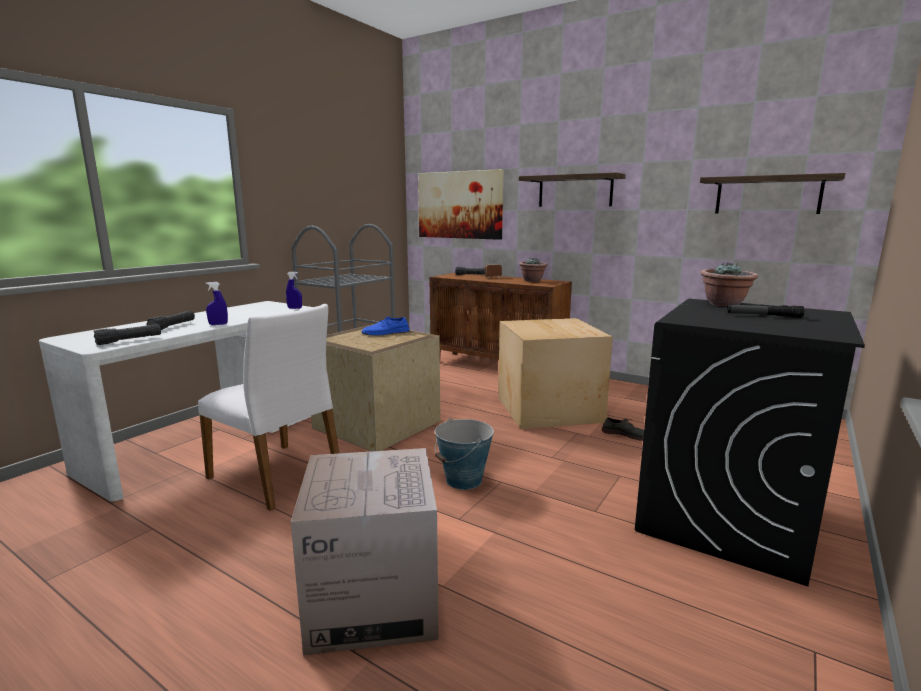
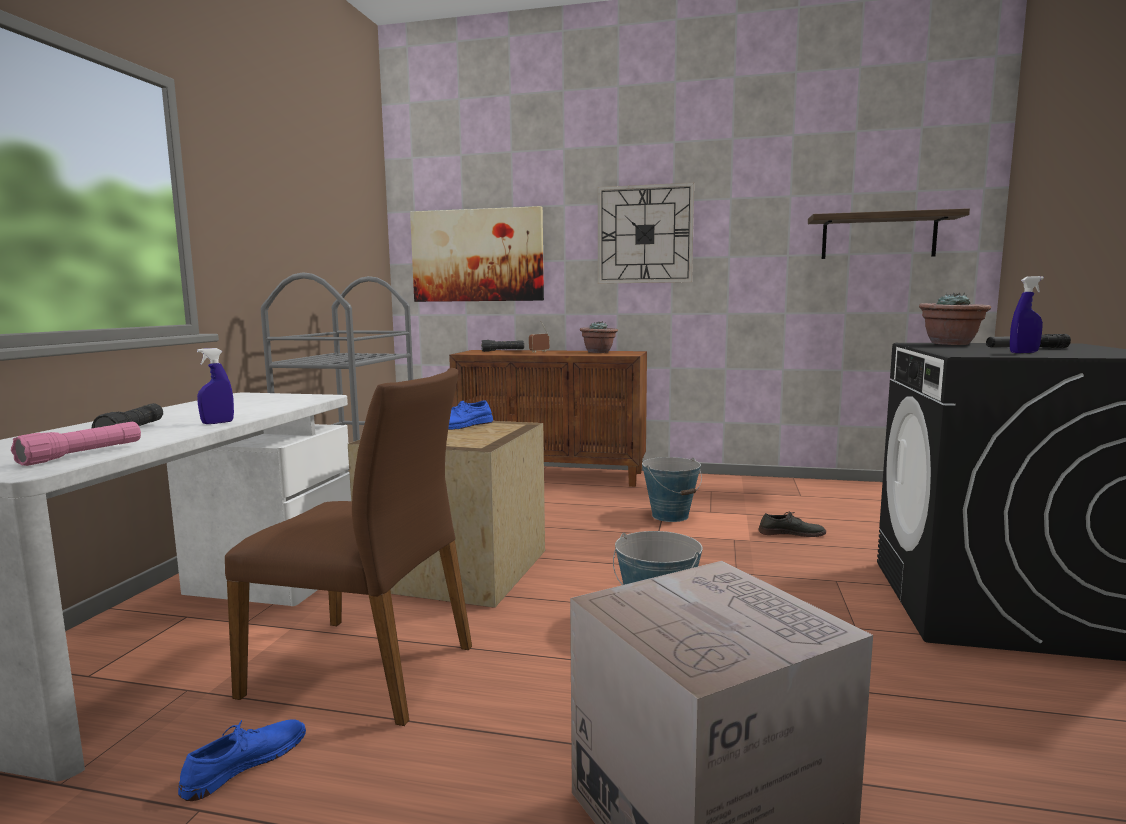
camera: 20 degrees left, 5 degrees down
black flashlight [94,324,161,345] -> pink flashlight [11,421,141,466]
white chair [198,304,339,511] -> brown chair [225,368,472,726]
blue spray bottle [286,272,302,309] -> blue spray bottle moved to [1010,276,1044,353]
cardboard box [498,318,613,429] -> bucket [642,457,702,522]
shelf [519,172,626,207] -> wall clock [598,183,694,284]
none -> blue shoe [178,719,306,801]

